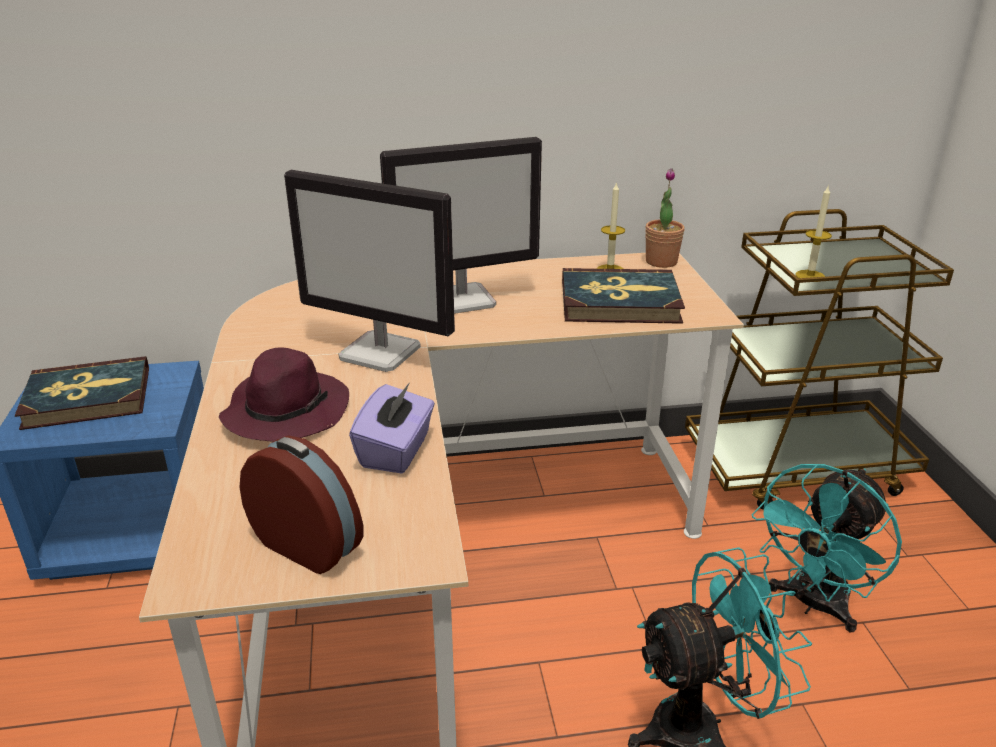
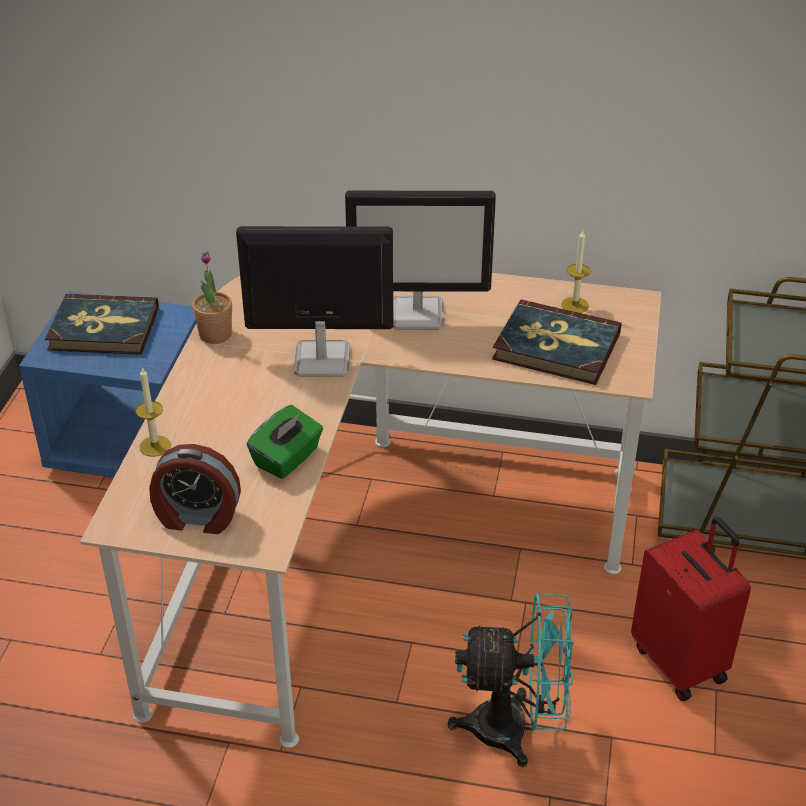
camera: 20 degrees right, 10 degrees up
purple hat [219,347,349,442] -> none
alarm clock [239,436,363,574] -> alarm clock turned 135 degrees clockwise [149,444,241,534]
monitor [284,170,455,372] -> monitor turned 135 degrees clockwise [236,226,393,377]
purple tissue box [349,384,435,474] -> green tissue box [247,405,323,479]
potted plant [645,168,685,268] -> potted plant moved to [192,252,232,344]
turquoise fan [751,464,902,632] -> red suitcase [631,517,751,701]
candle [795,185,832,278] -> candle moved to [136,367,171,457]

